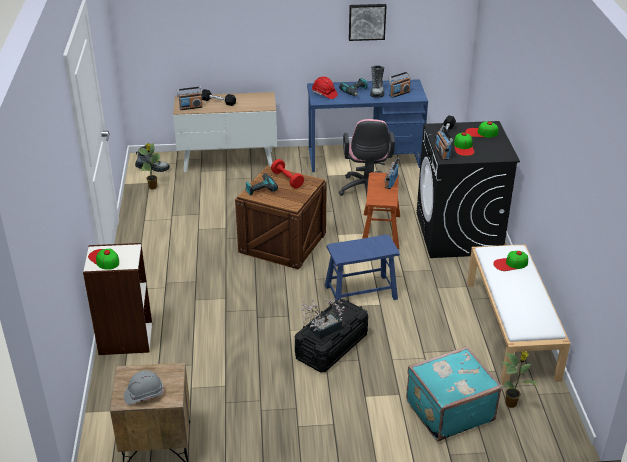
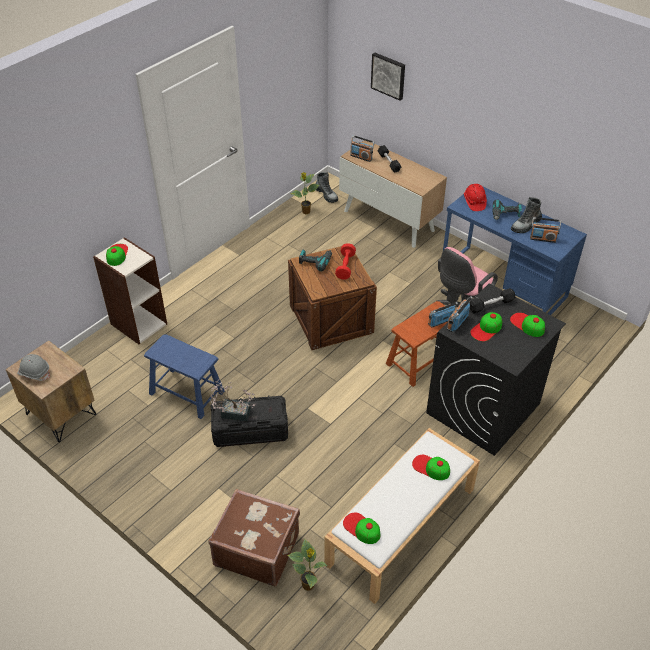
camera: 45 degrees right, 10 degrees up
blue stool [325,235,400,301] -> blue stool moved to [144,334,225,419]
picture [349,4,387,41] -> picture moved to [371,53,405,101]
turquoise suitcase [406,346,502,441] -> brown suitcase [208,489,300,587]
none -> cap [343,513,380,544]

